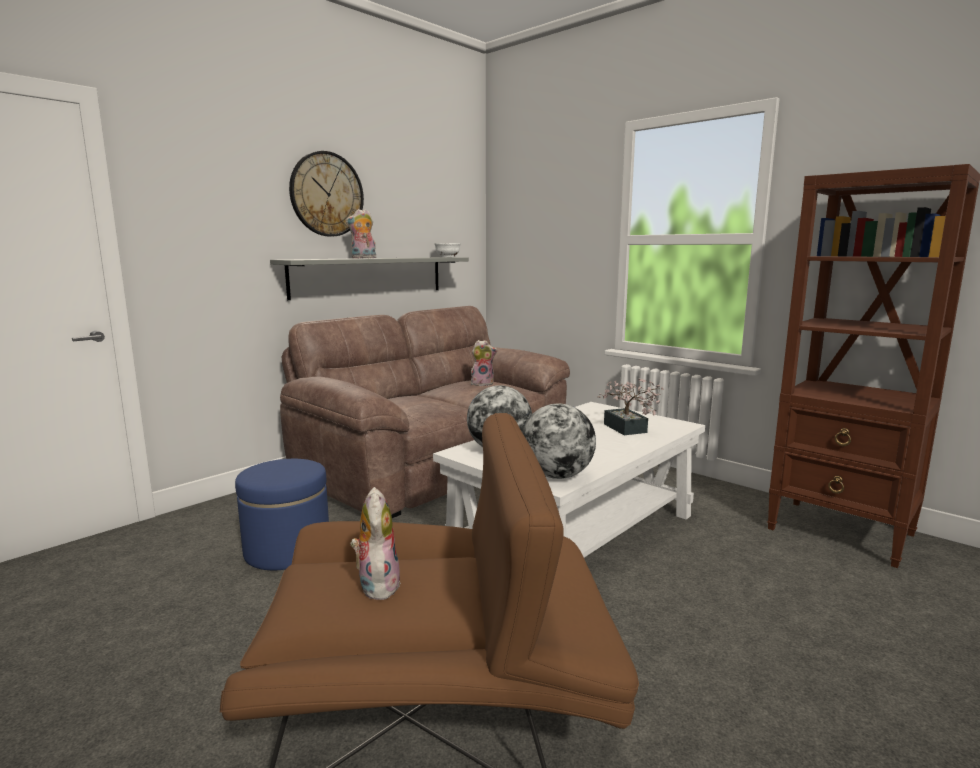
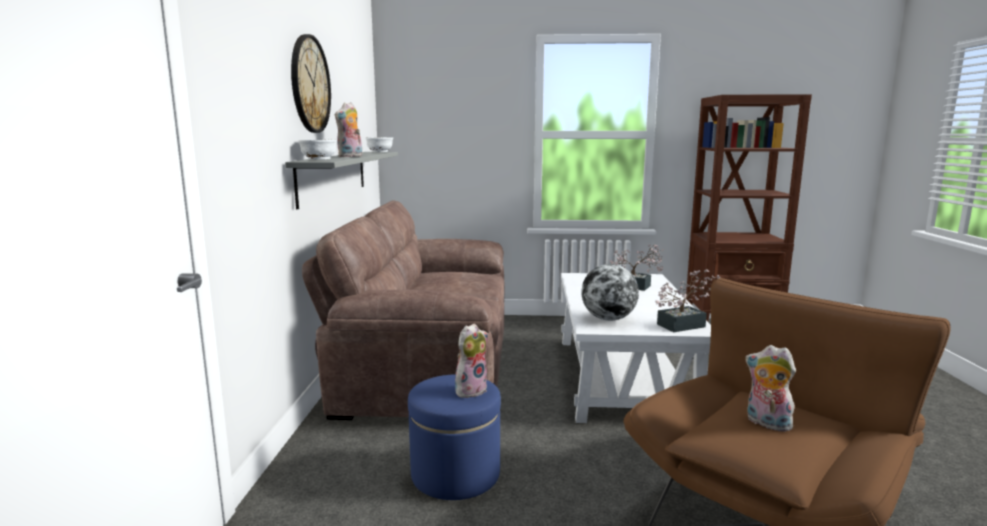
camera: 40 degrees left, 0 degrees up
plush toy [471,340,498,386] -> plush toy moved to [455,324,488,398]
globe [522,403,596,479] -> potted plant [656,269,720,332]
none -> white bowl [299,140,337,160]

